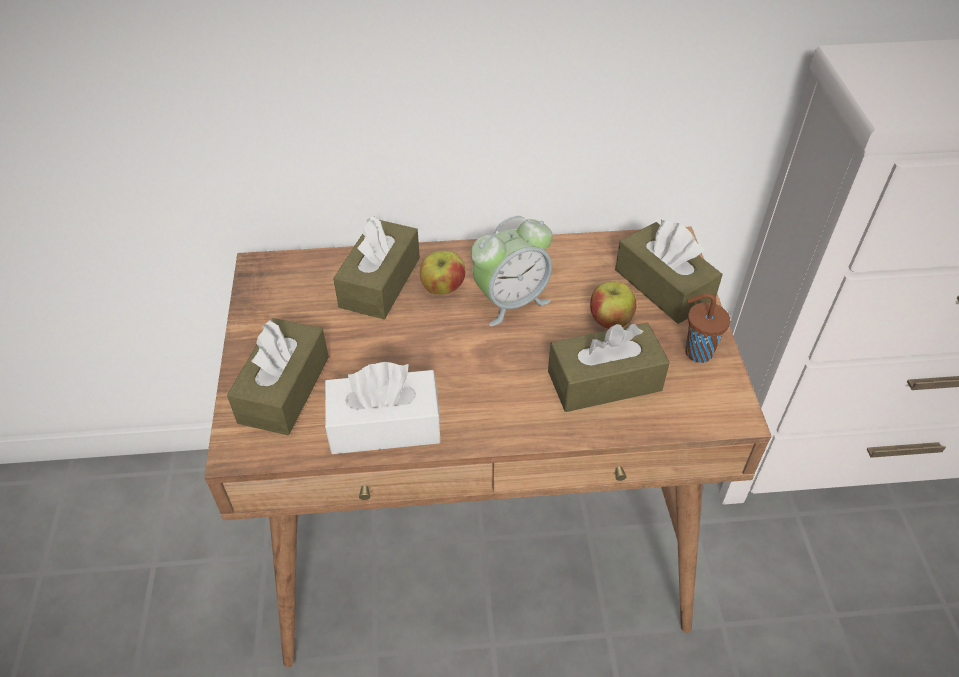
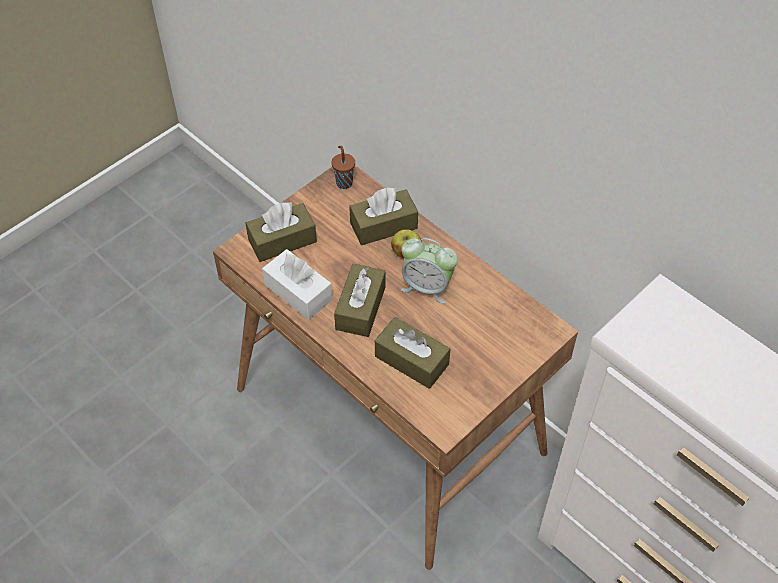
camera: 50 degrees right, 5 degrees up
apple [590,281,636,329] -> none
brown tissue box [615,220,722,324] -> brown tissue box moved to [334,264,386,337]
brown cup [685,293,730,363] -> brown cup moved to [331,146,355,189]

